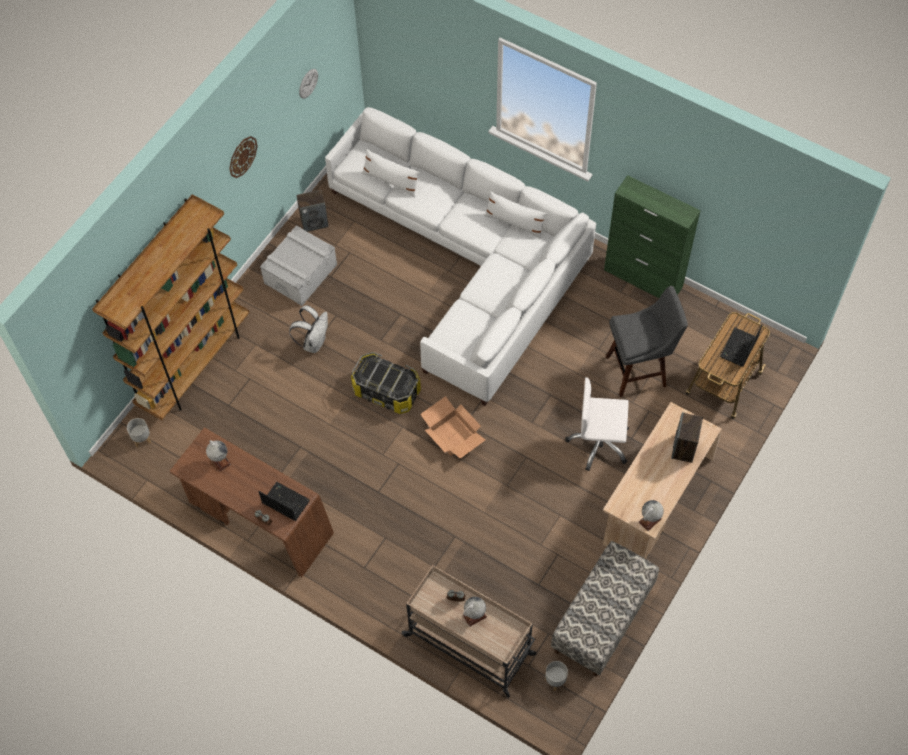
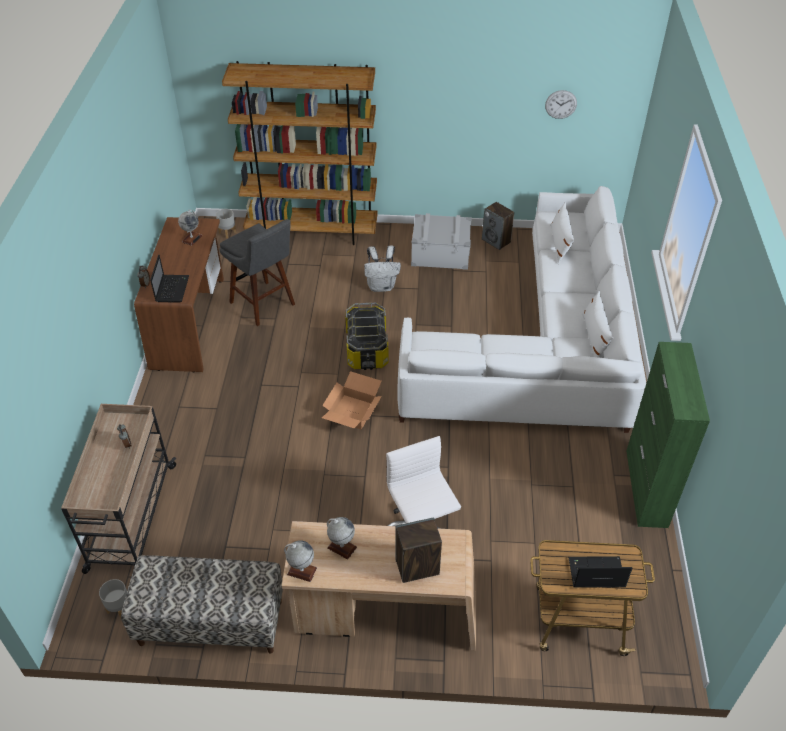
camera: 60 degrees right, 15 degrees down
wall clock [229,136,258,178] -> none
globe [463,597,487,627] -> globe moved to [327,517,357,559]
grey stool [606,286,688,397] -> grey stool moved to [219,219,295,326]

